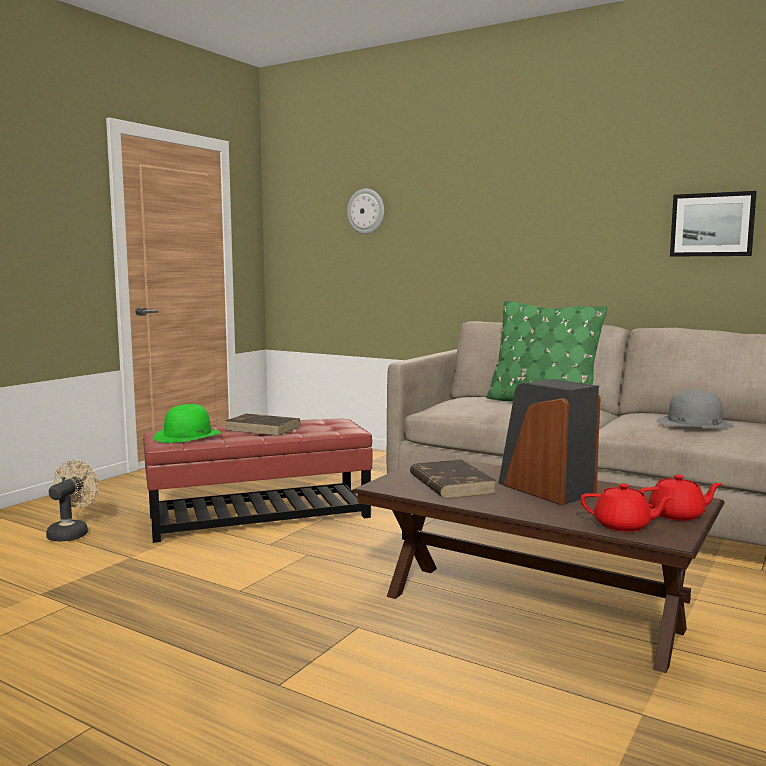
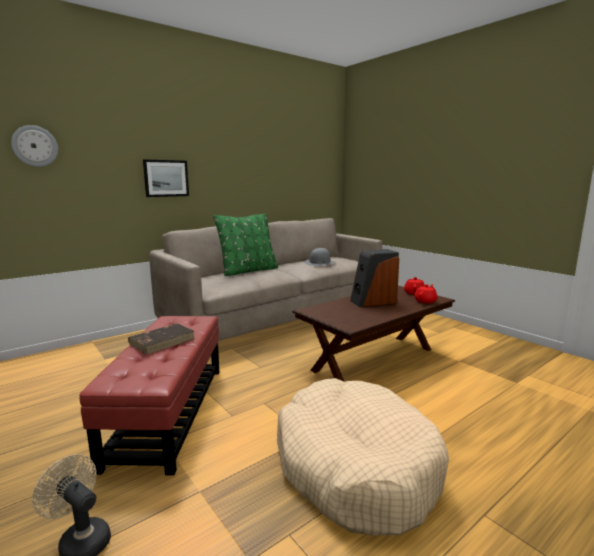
camera: 70 degrees left, 5 degrees up
green hat [153,404,221,443] -> none
brown book [410,459,497,499] -> none
picture [670,191,757,256] -> picture moved to [143,160,189,197]
none -> beige dog bed [277,378,449,536]

